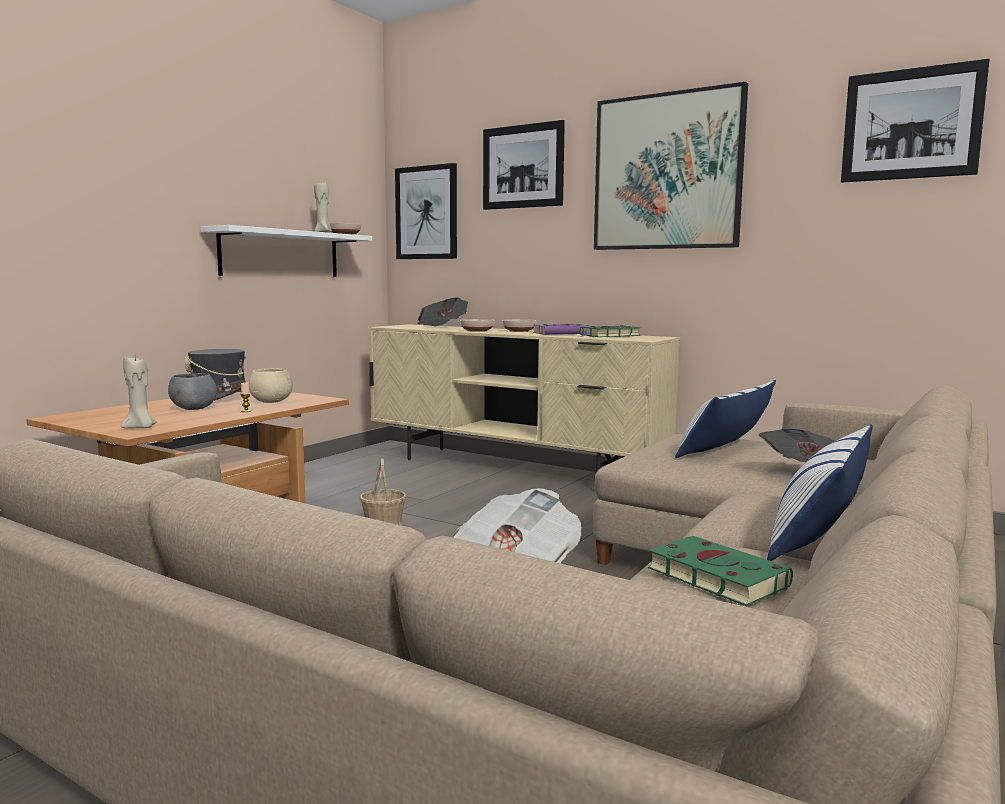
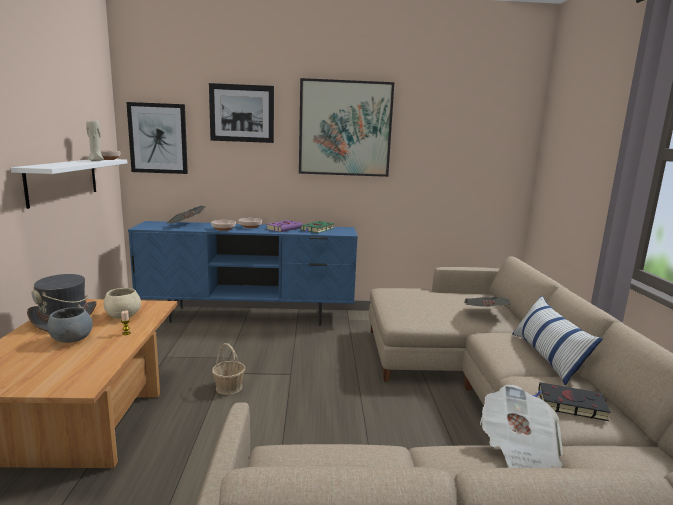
camera: 35 degrees left, 5 degrees up
beige candle [121,357,157,428] -> none
beige tv stand [369,324,680,472] -> blue tv stand [128,221,358,326]
green book [648,536,793,606] -> black book [532,382,610,421]
pillow [675,380,776,458] -> none
picture [841,59,990,182] -> none

